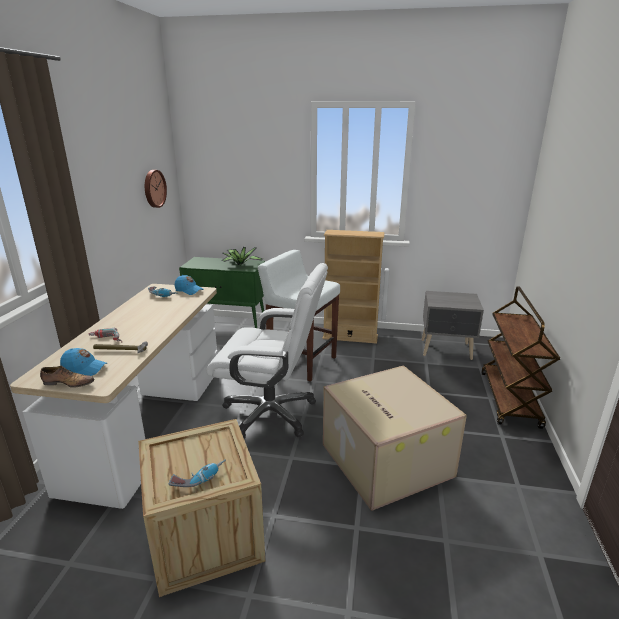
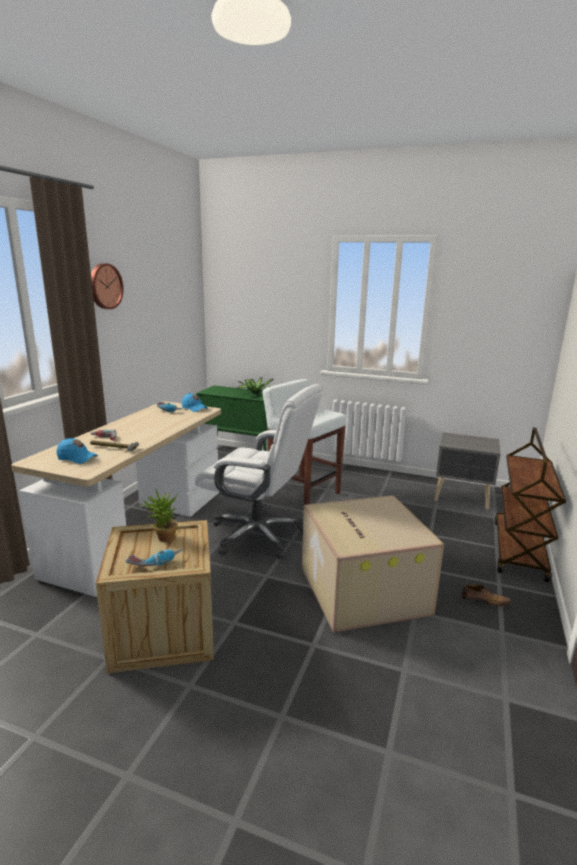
camera: 10 degrees right, 5 degrees down
shoe [40,366,95,388] -> shoe moved to [462,584,511,606]
wall clock [145,170,167,208] -> wall clock moved to [91,263,124,309]
beige bookcase [323,230,385,344] -> none
none -> potted plant [139,489,177,542]

